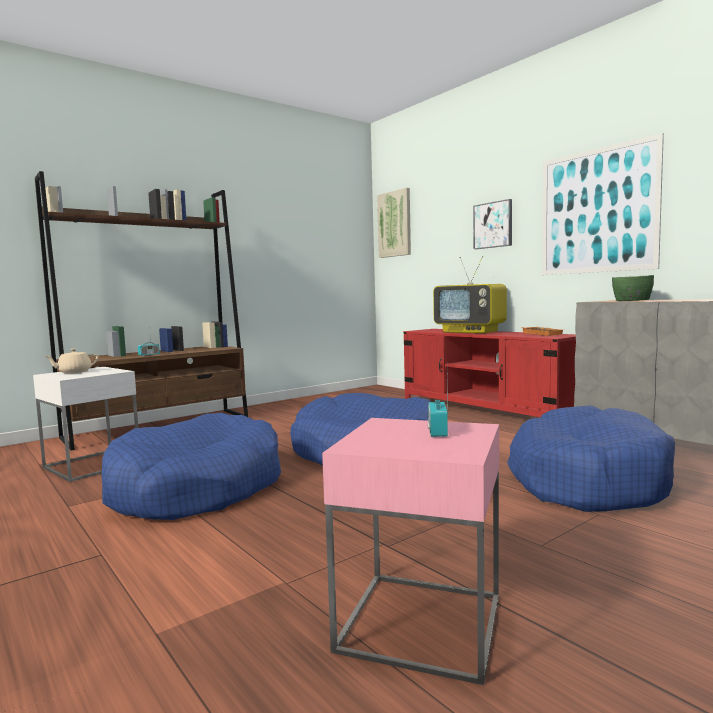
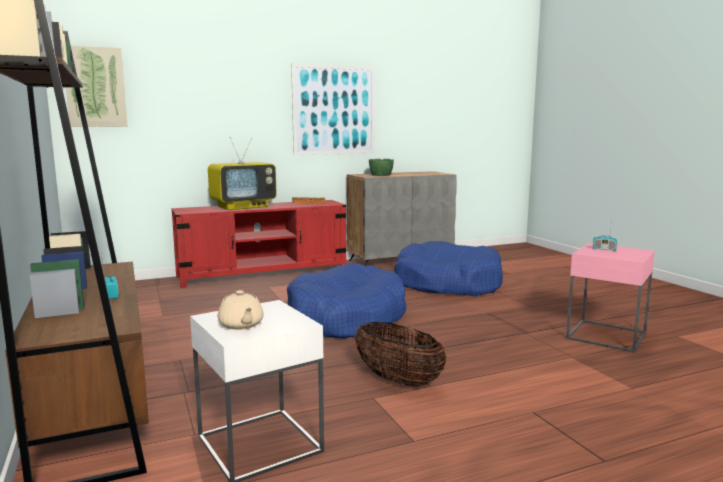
camera: 75 degrees left, 5 degrees up
blue dog bed [102,413,281,520] -> basket [355,322,447,387]
picture [473,199,512,249] -> none

